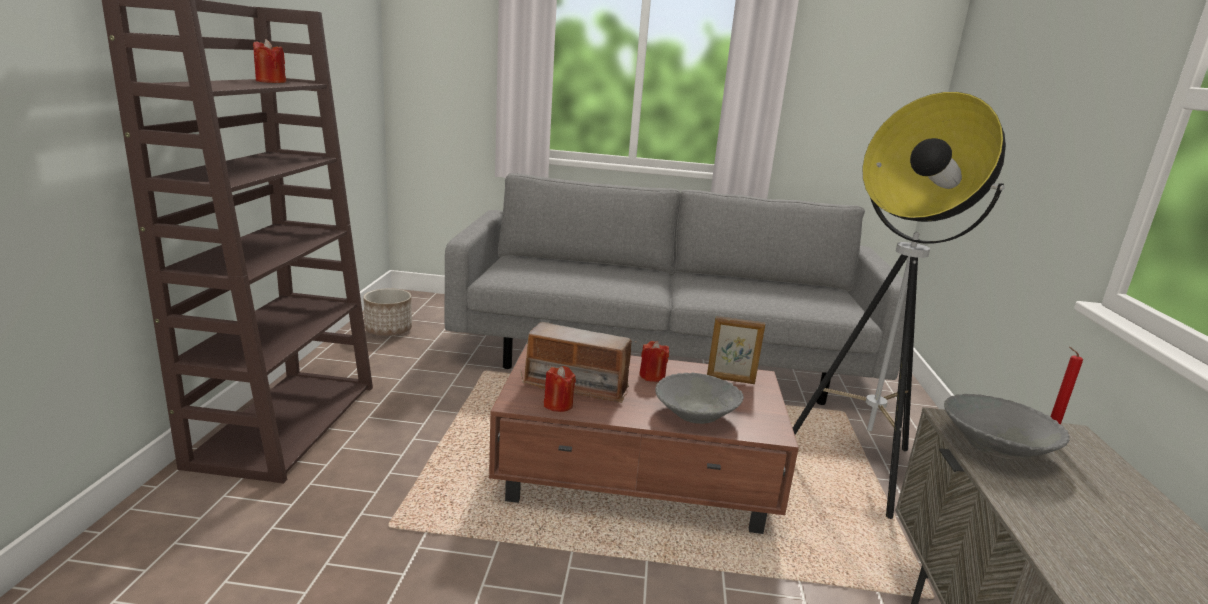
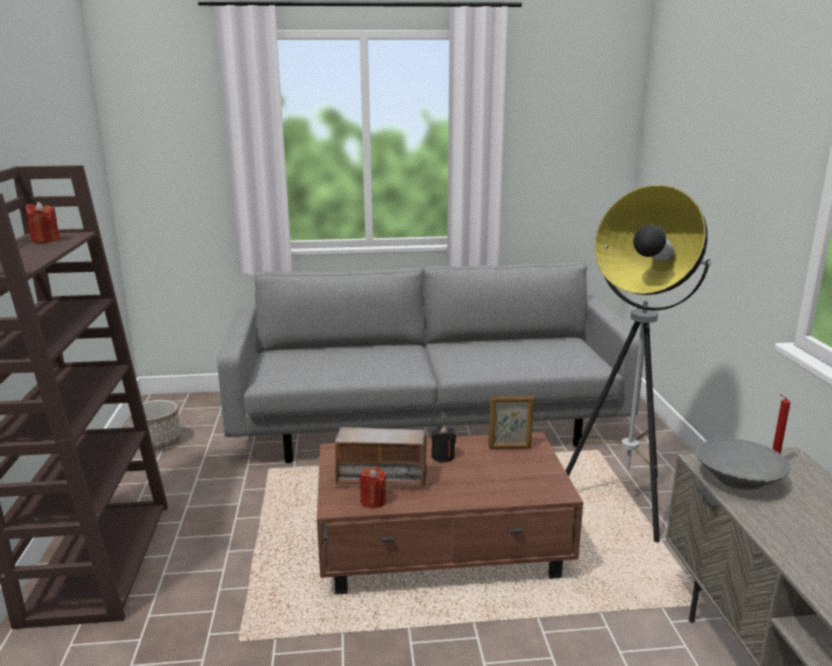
camera: 10 degrees left, 0 degrees up
red candle [639,341,669,382] -> black candle [431,426,456,462]
grey bowl [655,373,744,424] -> none

